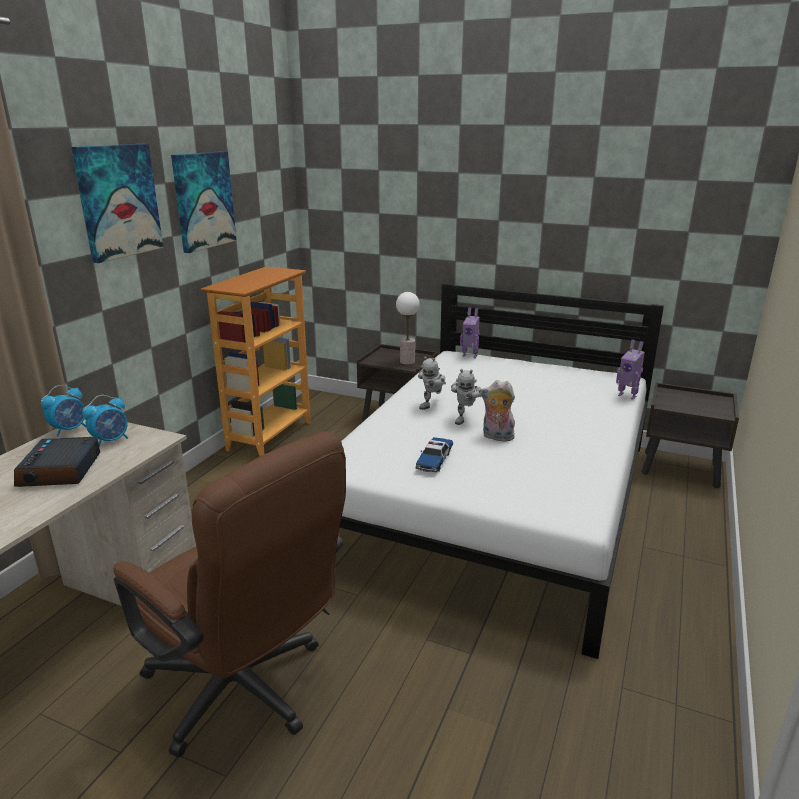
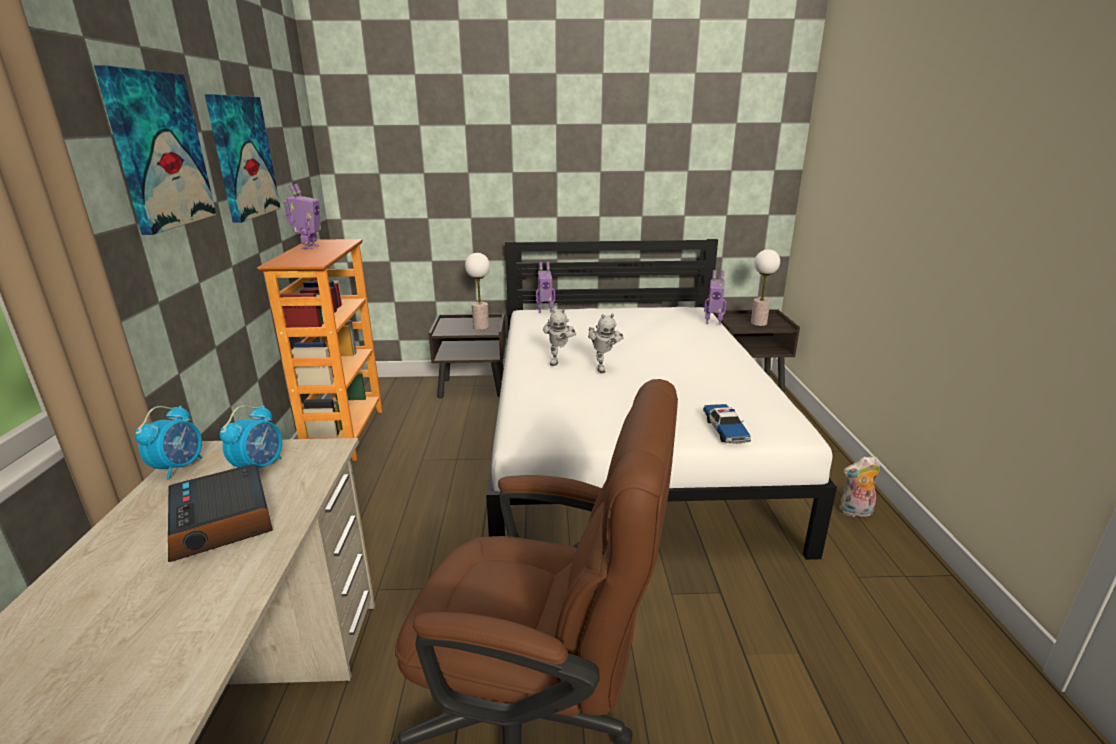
camera: 25 degrees left, 0 degrees up
toy car [415,437,453,472] -> toy car moved to [703,404,751,444]
plush toy [480,380,515,442] -> plush toy moved to [839,456,880,517]
none -> toy robot [283,184,321,249]
none -> table lamp [751,249,780,326]

